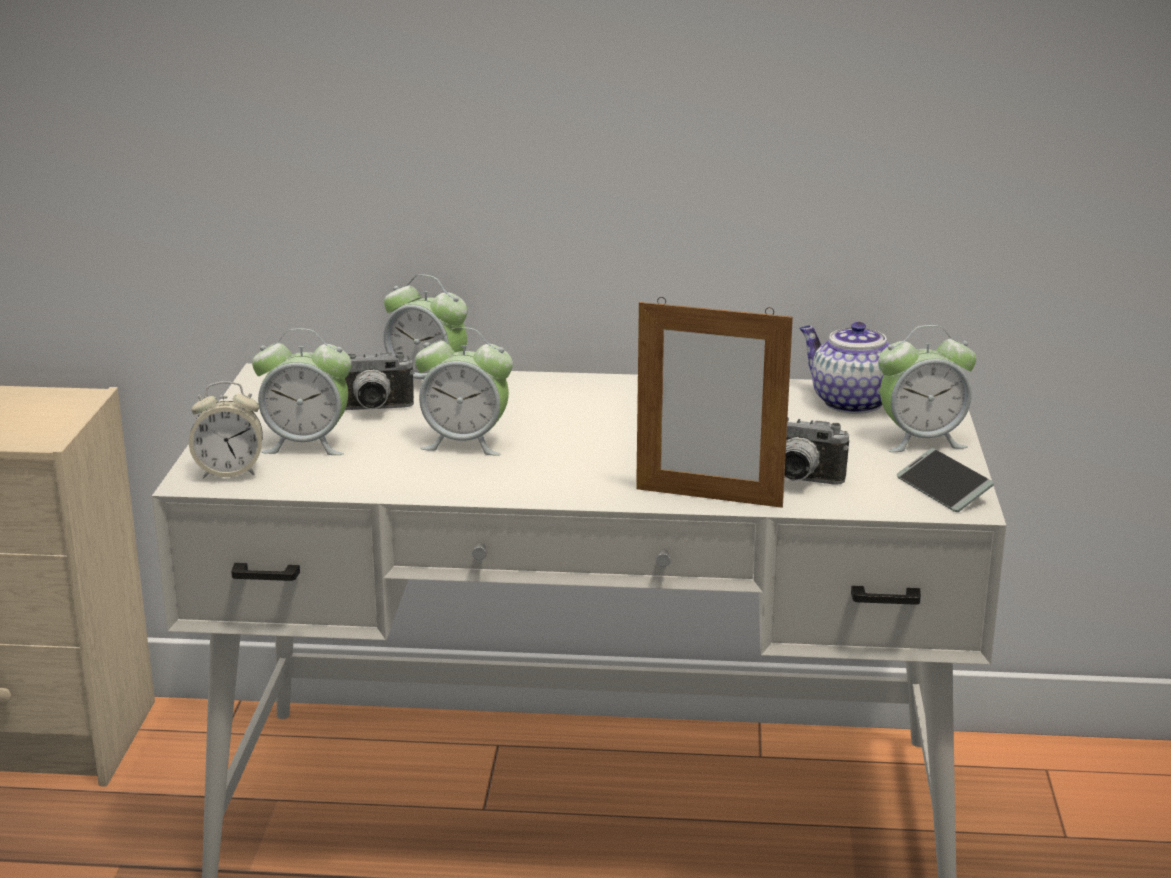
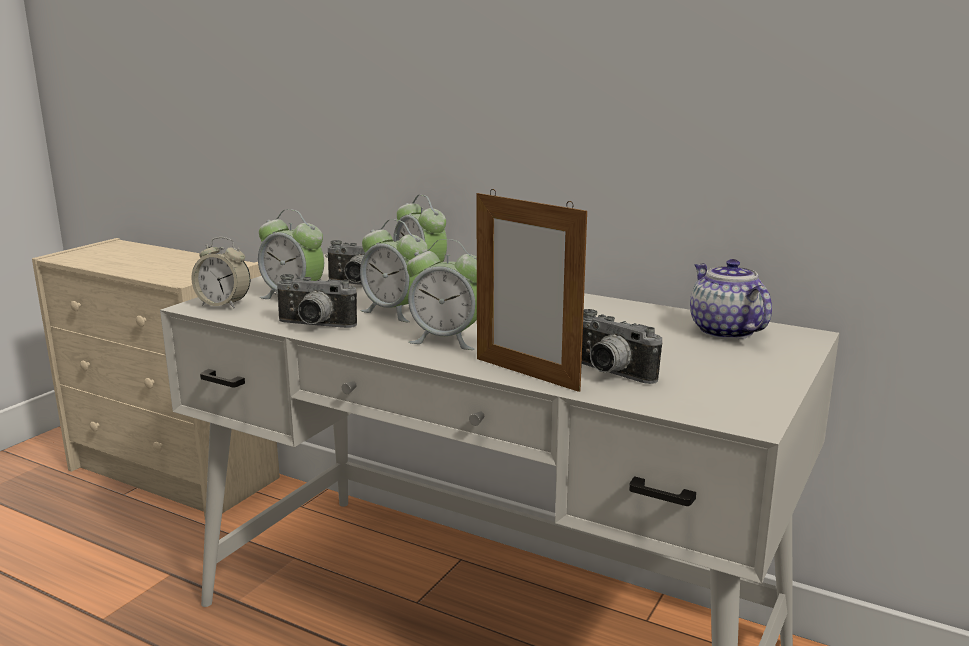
camera: 25 degrees right, 5 degrees down
alarm clock [878,325,976,452] -> alarm clock moved to [407,239,477,350]
phone [897,448,994,512] -> none
none -> camera [275,274,357,328]

